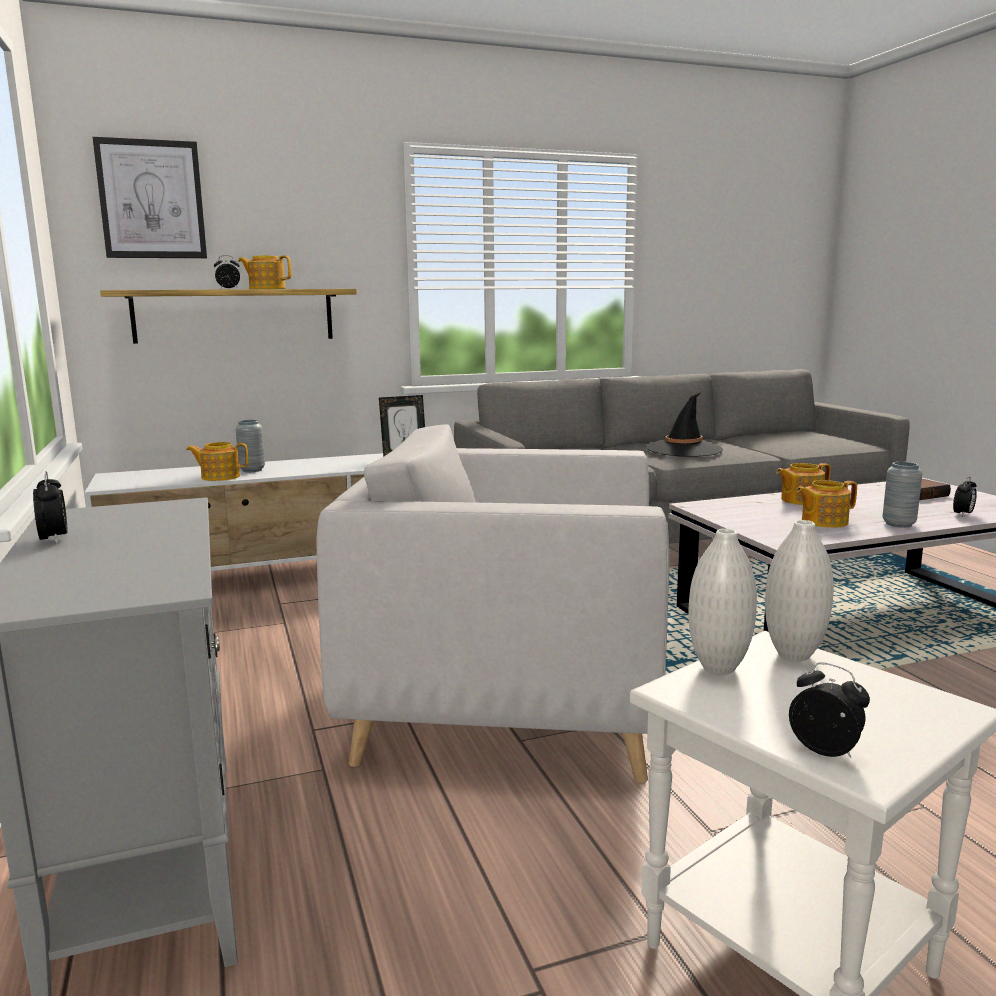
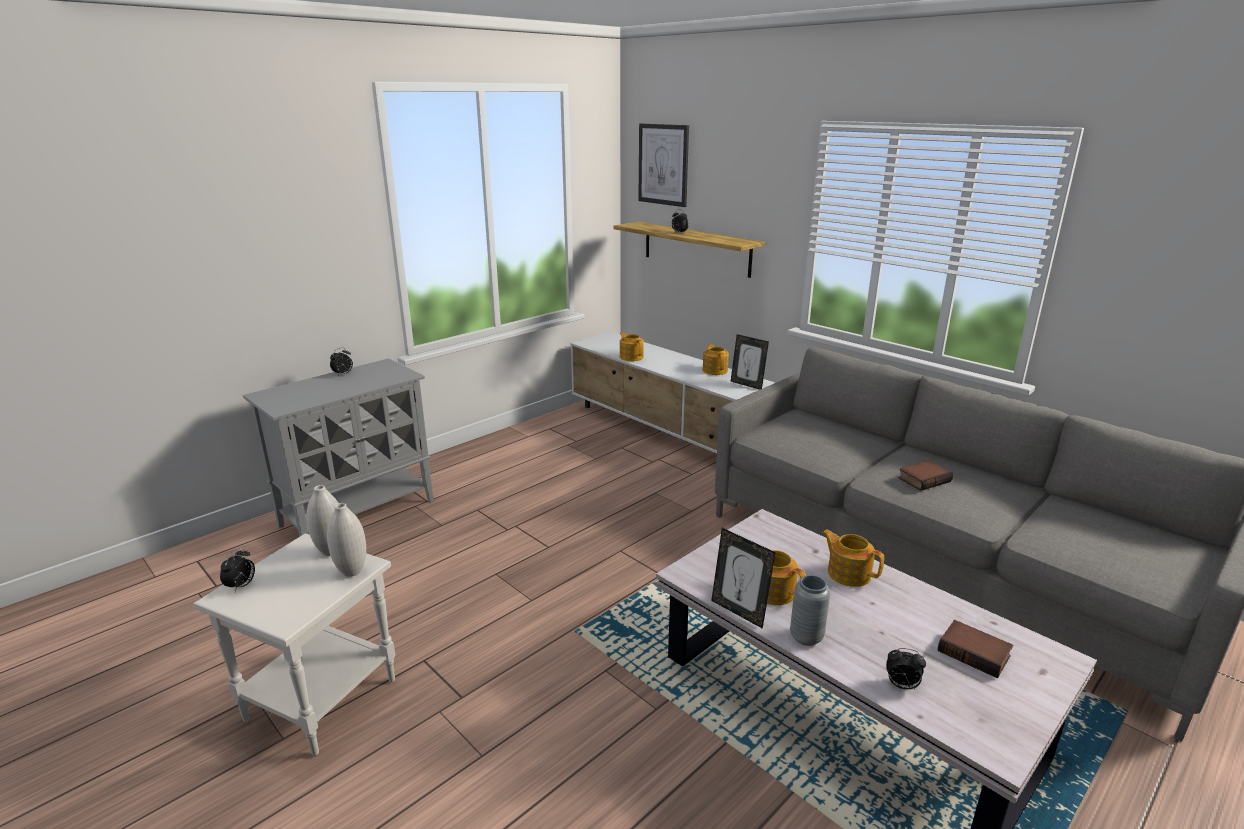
camera: 65 degrees right, 10 degrees up
grey vase [236,420,265,472] -> none
teapot [238,256,292,289] -> teapot moved to [703,344,729,375]
grey armchair [316,424,669,783] -> none
black hat [645,393,723,457] -> book [898,460,953,491]
none -> picture frame [711,528,776,629]

